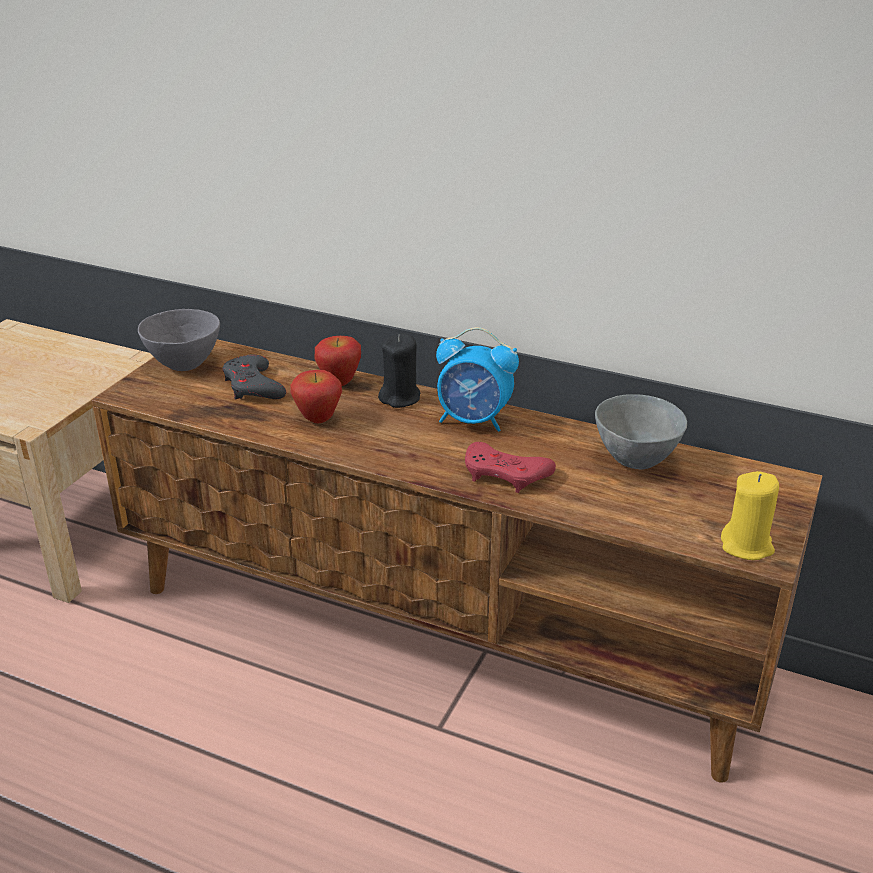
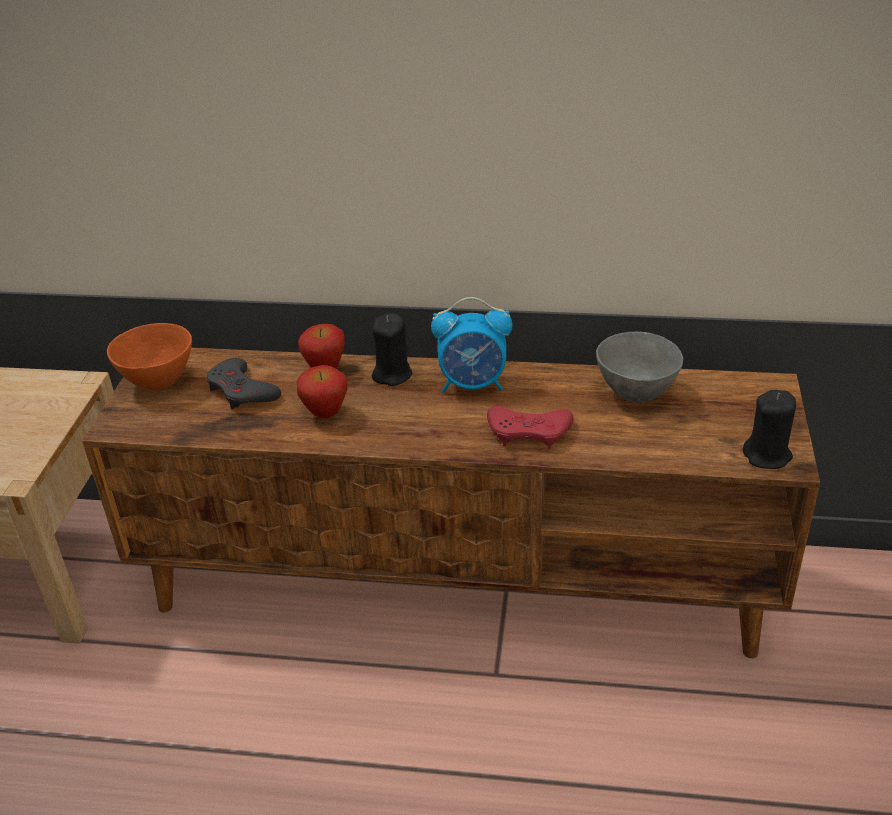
camera: 15 degrees left, 5 degrees up
grey bowl [138,309,220,371] -> orange bowl [107,323,192,390]
yellow candle [721,471,779,560] -> black candle [743,390,796,469]

